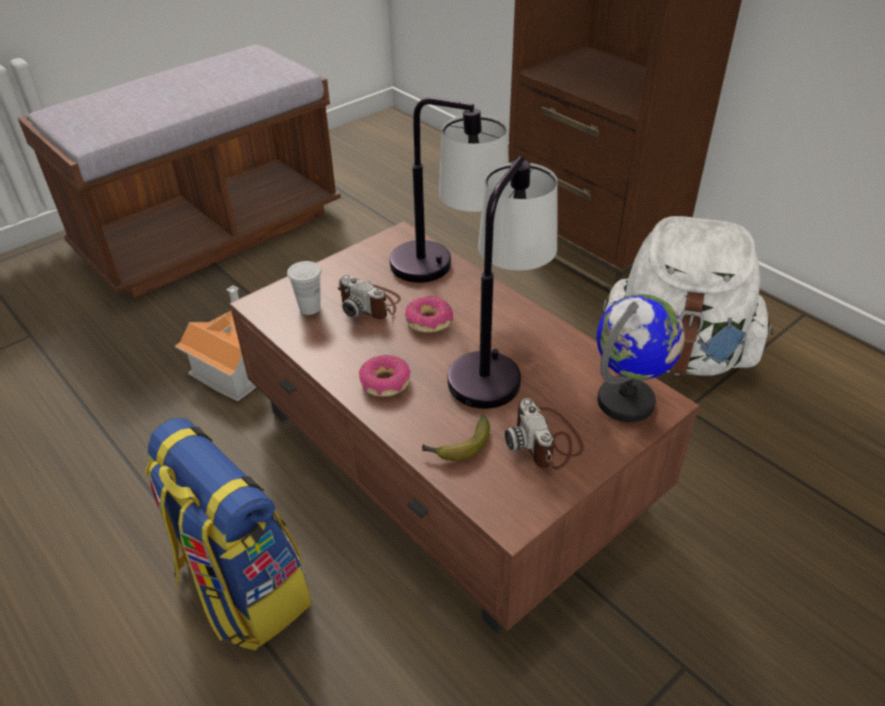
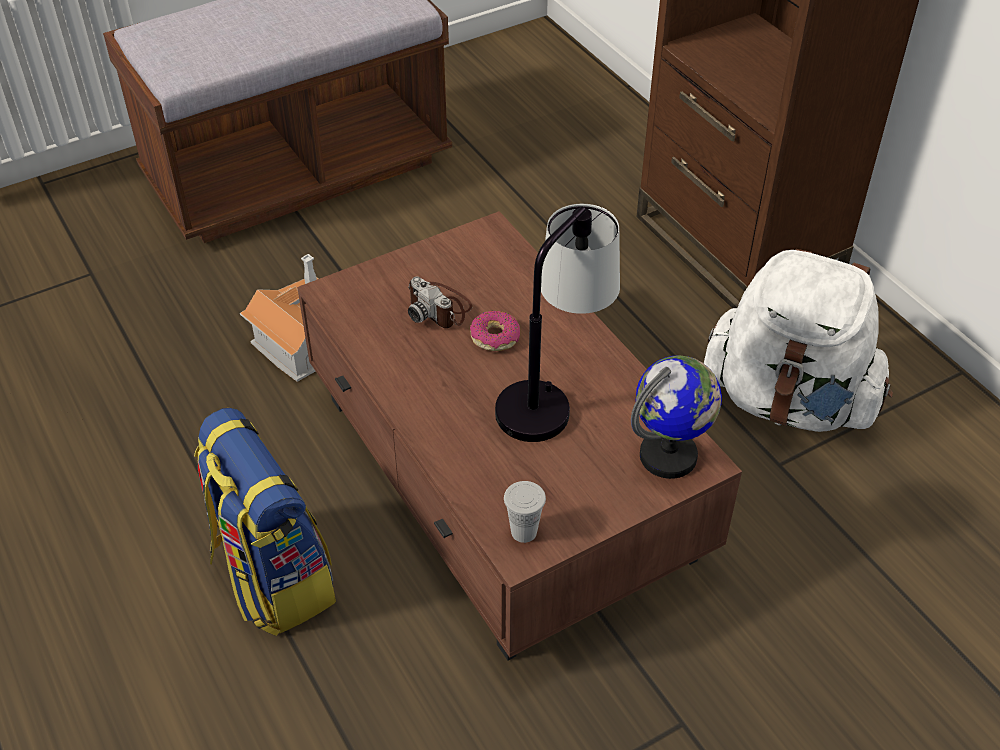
camera: 10 degrees right, 5 degrees up
white cup [287,261,322,315] -> white cup moved to [504,481,546,543]
donut [359,355,411,397] -> none
table lamp [390,97,509,283] -> none
banana [421,415,490,461] -> none
camera [505,398,584,470] -> none

